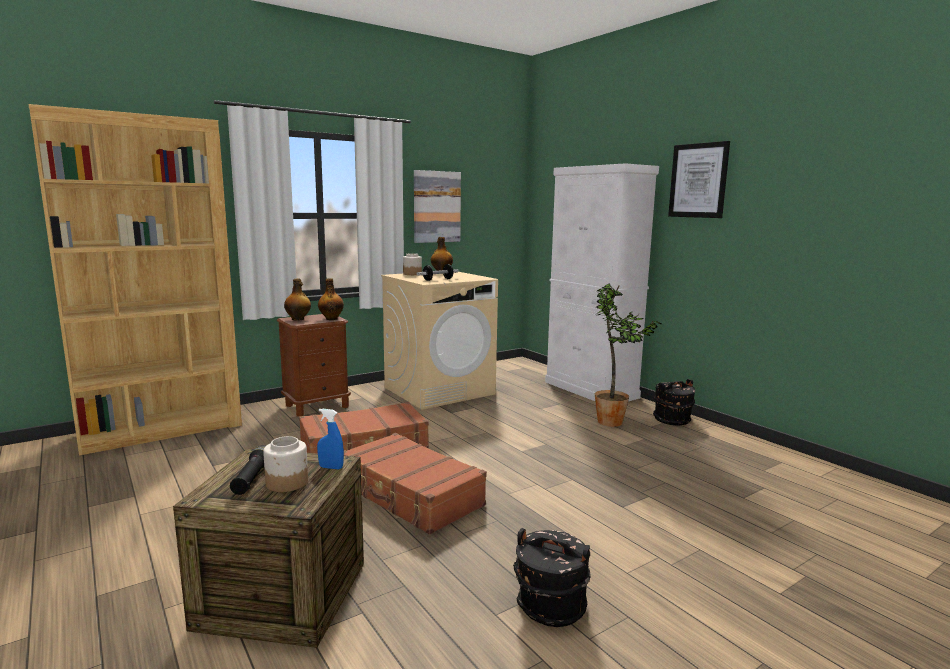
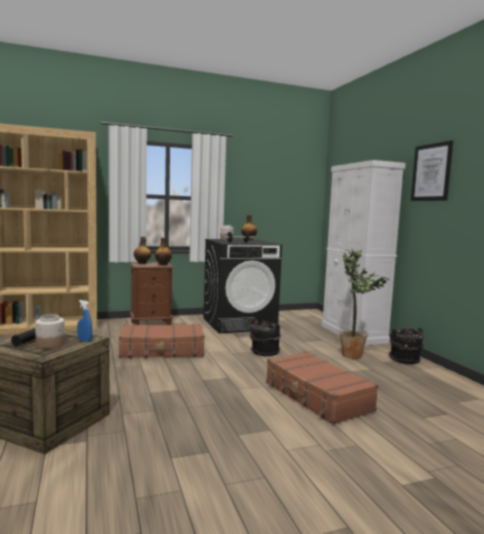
camera: 15 degrees right, 5 degrees down
brown suitcase [344,433,487,535] -> brown suitcase moved to [266,352,379,424]
beige washing machine [381,272,498,410] -> black washing machine [204,239,282,333]
picture [414,170,461,243] -> none
black bucket [513,528,591,627] -> black bucket moved to [250,318,281,356]

